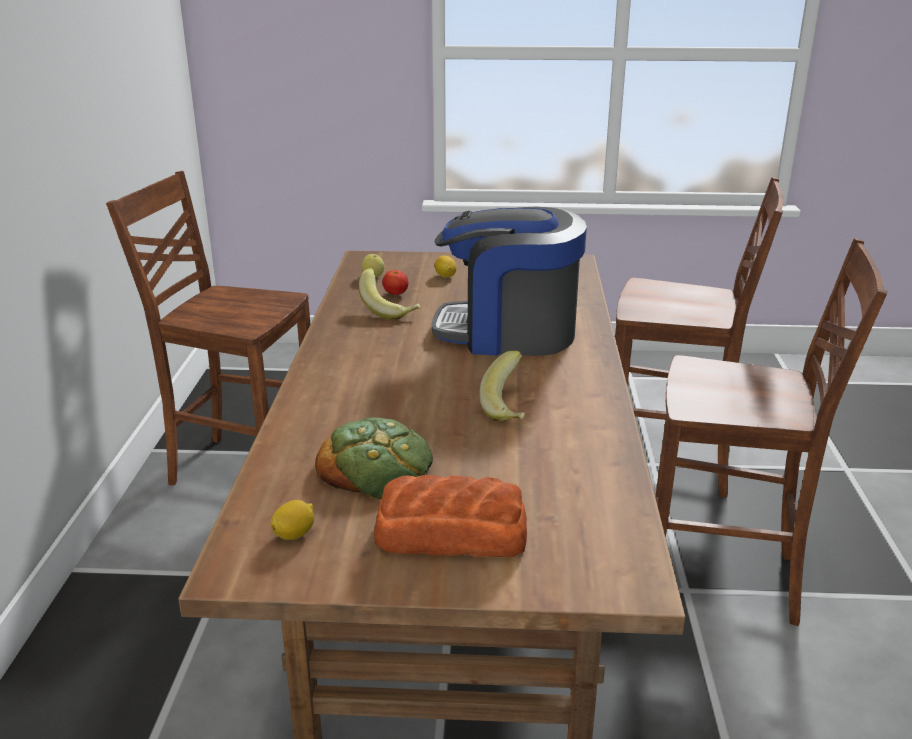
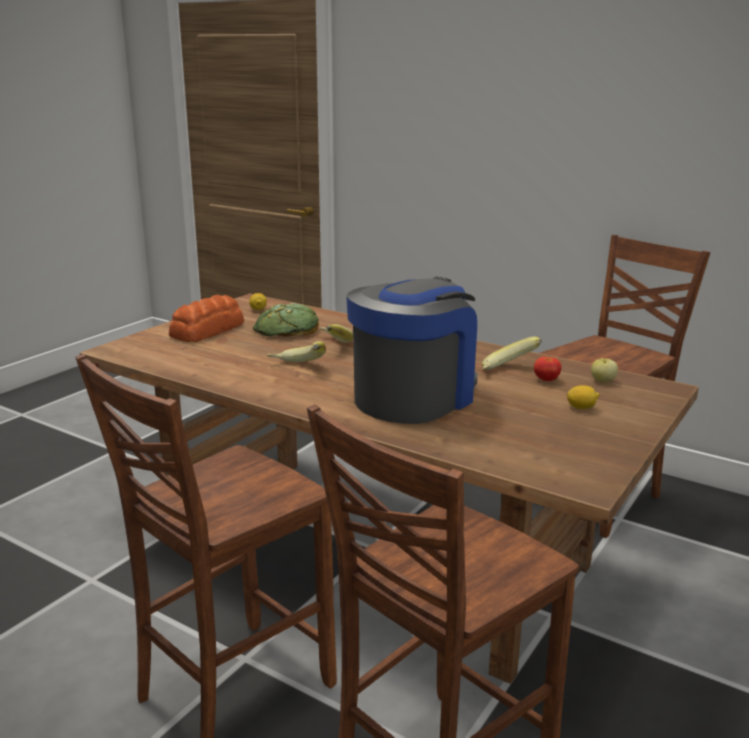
camera: 120 degrees right, 5 degrees down
none -> banana [321,324,353,343]

